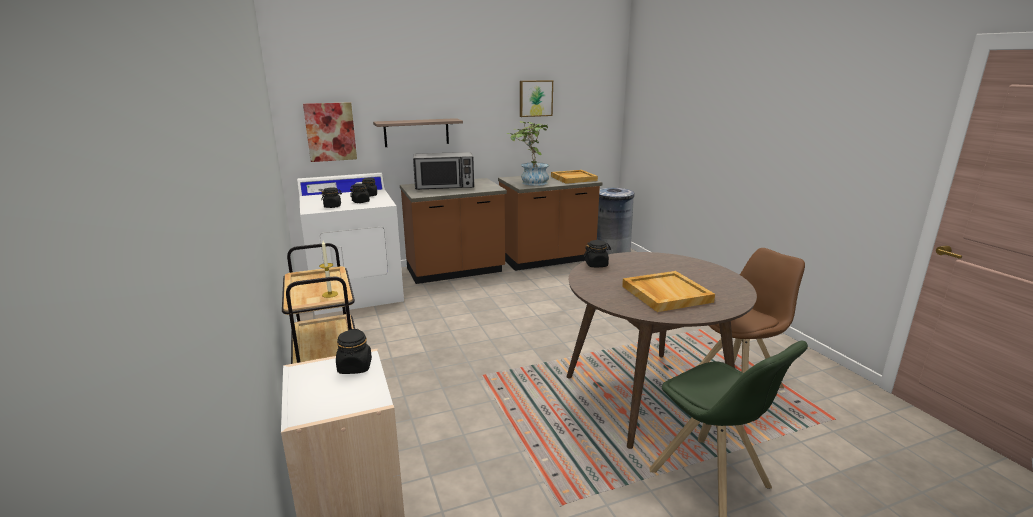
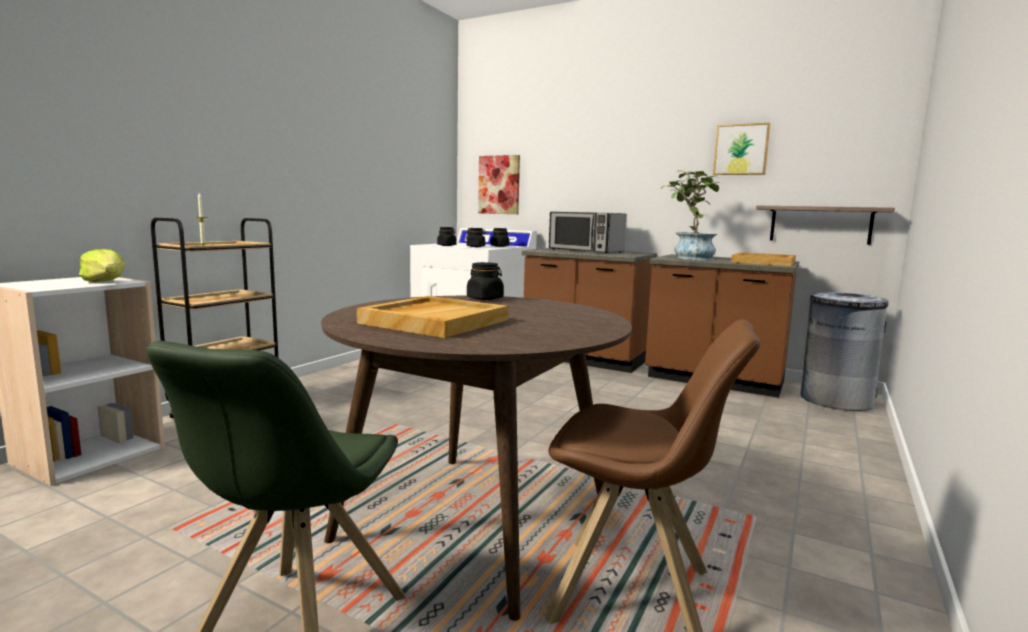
camera: 50 degrees right, 10 degrees down
black jar [336,329,372,374] -> lettuce [79,249,125,282]
shelf [373,118,463,147] -> shelf moved to [756,206,895,245]

